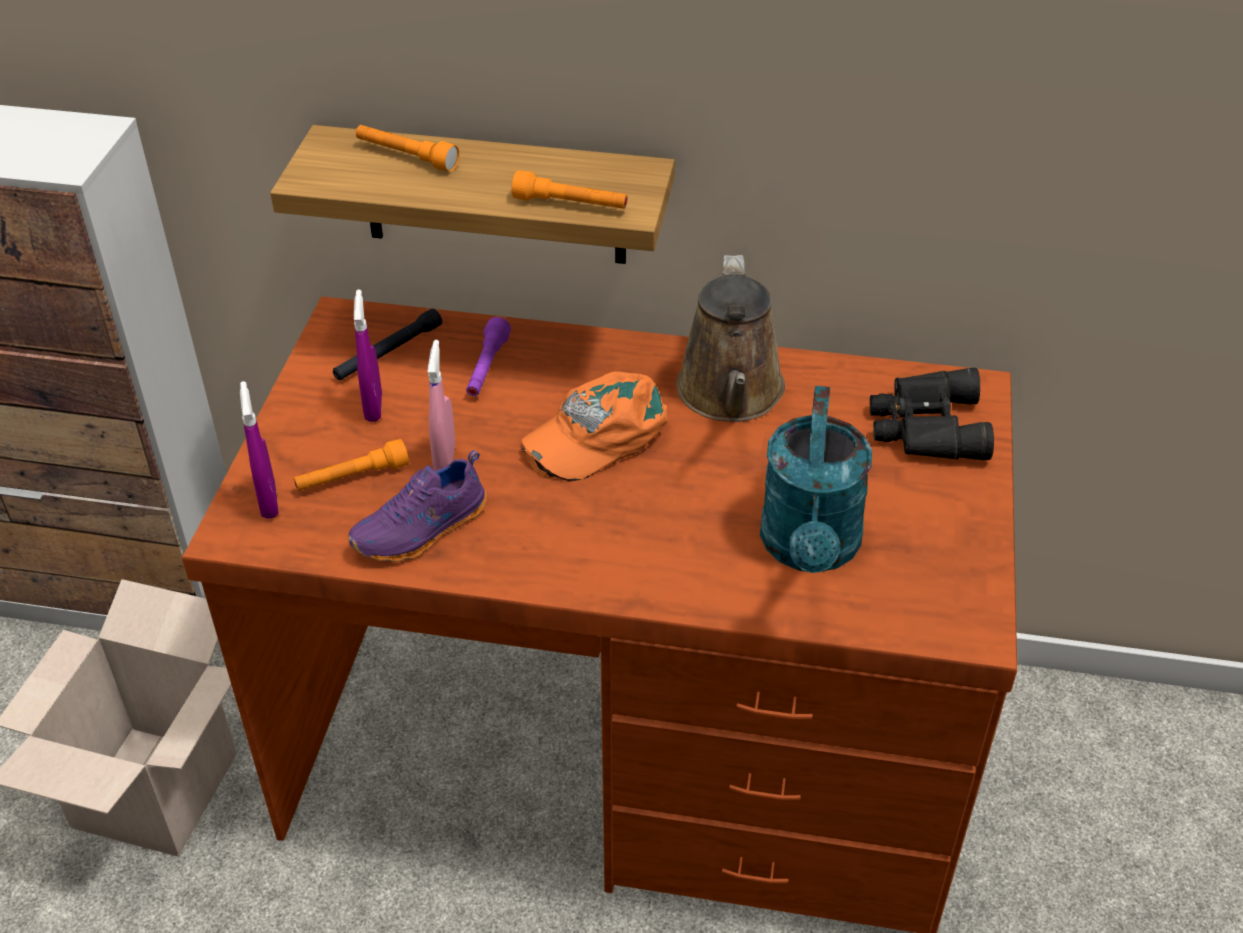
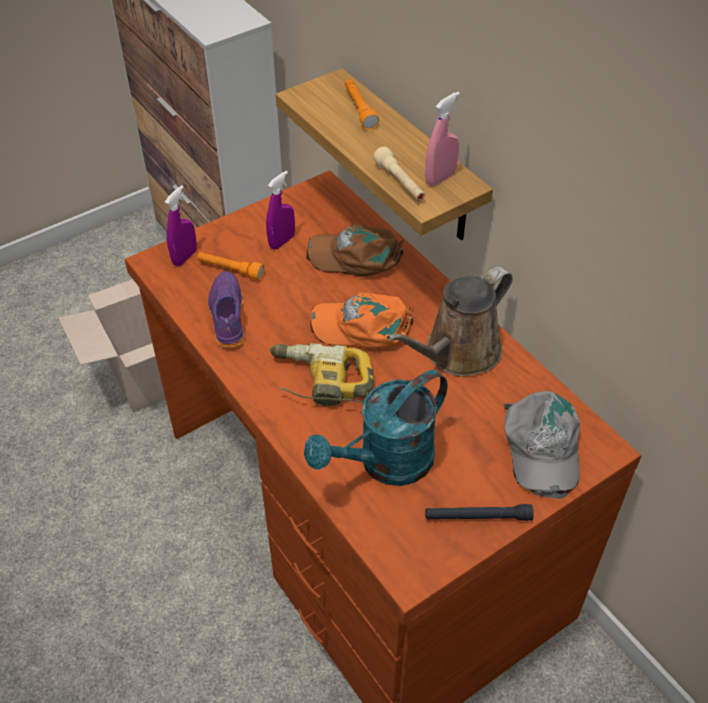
camera: 45 degrees right, 5 degrees up
black flashlight [333,308,442,380] -> black flashlight moved to [425,504,534,521]
purple shoe [348,450,487,562] -> purple shoe turned 75 degrees clockwise [208,271,245,348]
pink spray bottle [428,340,455,470] -> pink spray bottle moved to [425,92,460,186]
purple flashlight [466,317,511,396] -> brown cap [306,224,404,277]
orange flashlight [511,170,628,209] -> beige flashlight [373,146,425,201]
black binoculars [870,368,994,460] -> grey cap [503,391,580,499]
none -> power drill [270,343,374,406]

